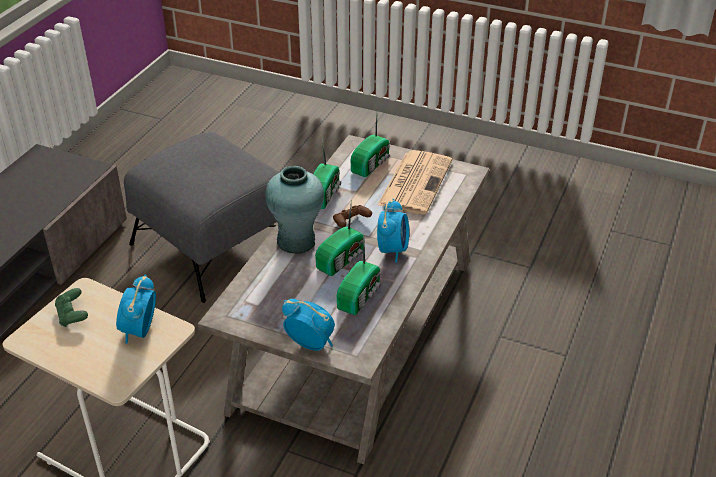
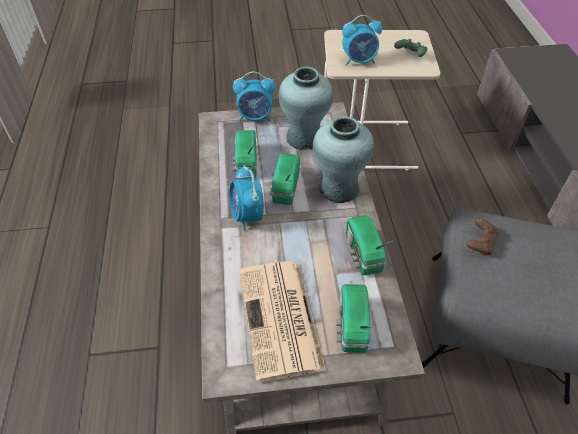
camera: 150 degrees right, 10 degrees up
alarm clock [116,275,156,344] -> alarm clock turned 105 degrees clockwise [342,15,382,66]
brown game controller [333,205,372,228] -> brown game controller moved to [467,218,498,255]
none -> turquoise vase [279,67,333,150]

